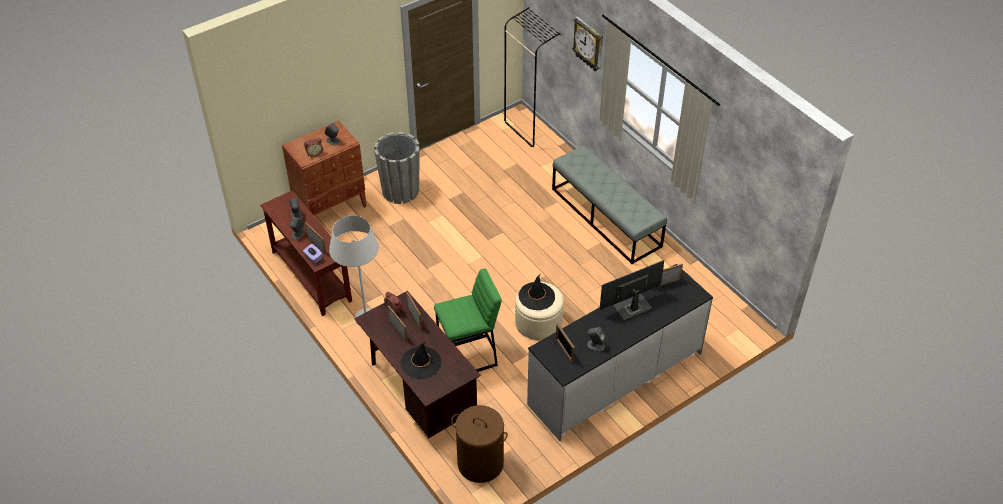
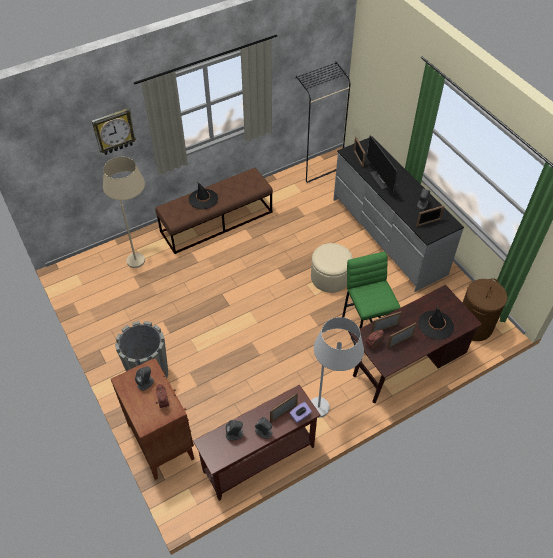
camera: 85 degrees left, 5 degrees up
black clothes rack [504,7,561,147] -> black clothes rack moved to [296,62,350,183]
black hat [518,274,555,310] -> black hat moved to [189,182,218,209]
grey bench [552,145,667,264] -> brown bench [155,168,273,254]
none -> beige floor lamp [103,157,145,268]

